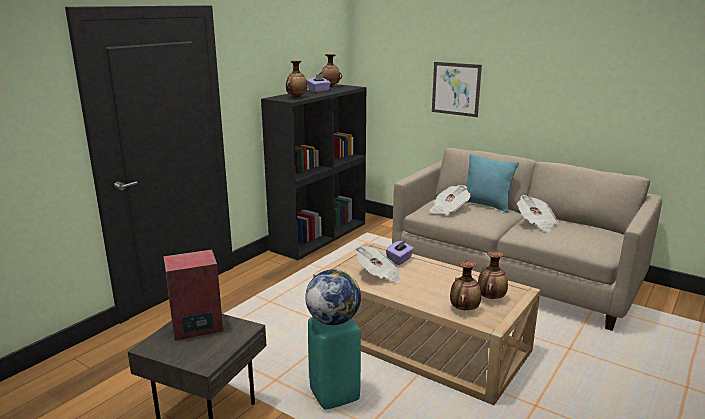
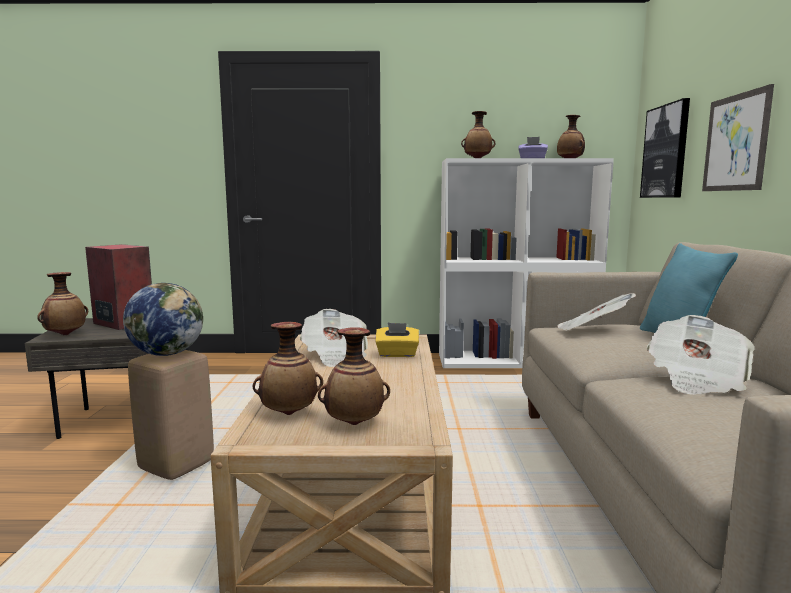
camera: 55 degrees right, 10 degrees down
black bookcase [261,84,366,260] -> white bookcase [439,158,614,368]
turquoise stool [308,317,361,410] -> beige stool [128,350,214,480]
purple tissue box [386,240,414,265] -> yellow tissue box [375,323,419,357]
none -> vase [37,272,88,335]
none -> picture [640,98,690,198]

